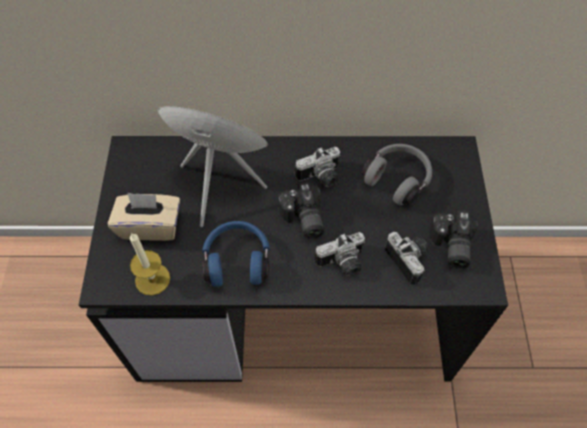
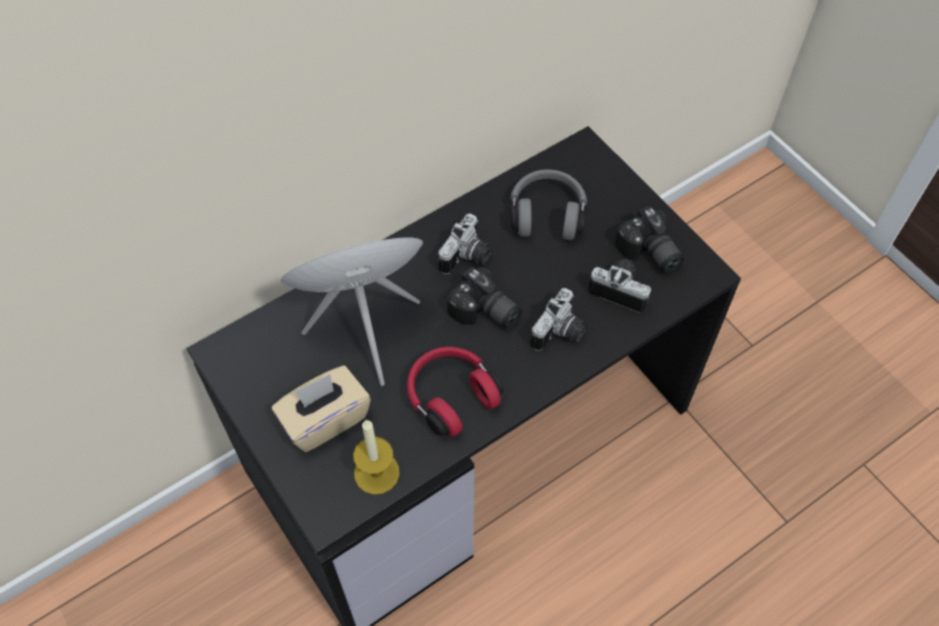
camera: 35 degrees left, 0 degrees up
blue headphones [202,221,270,287] -> red headphones [407,347,504,437]

